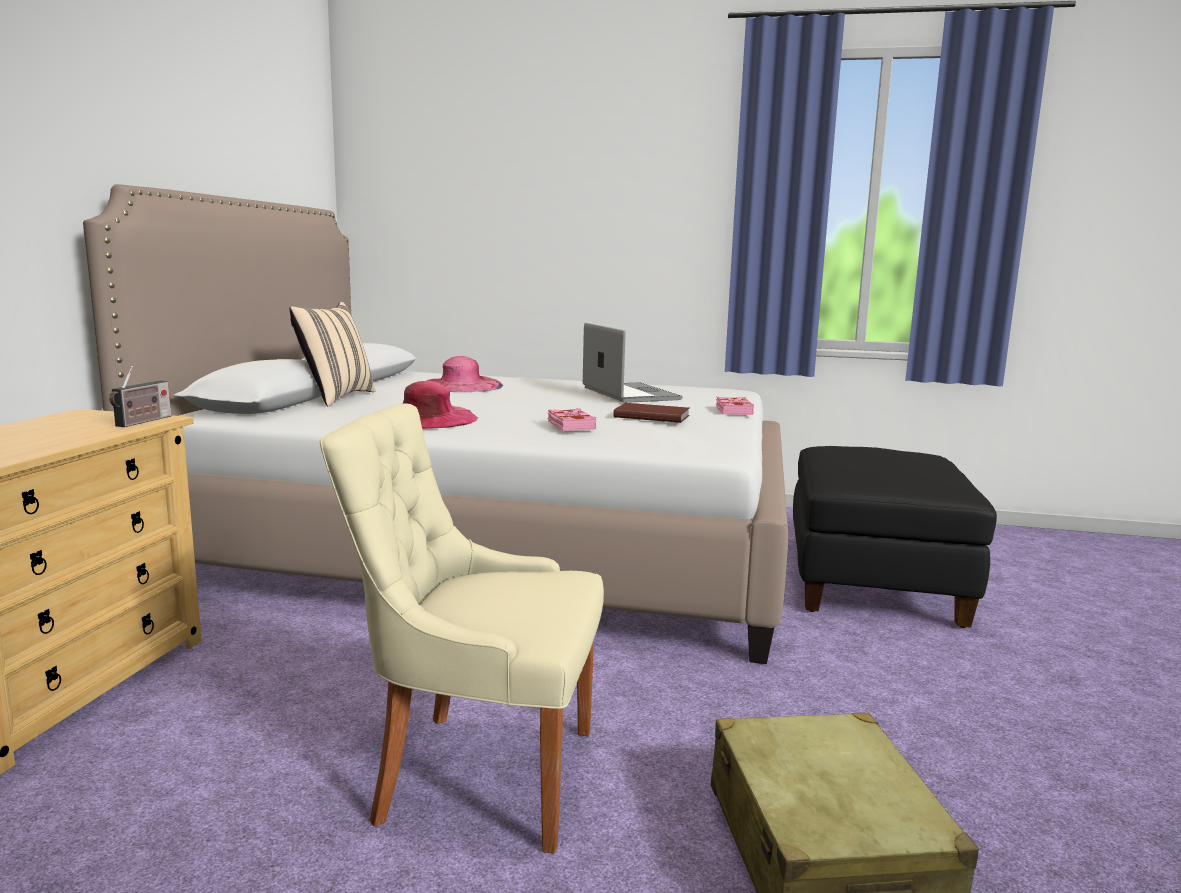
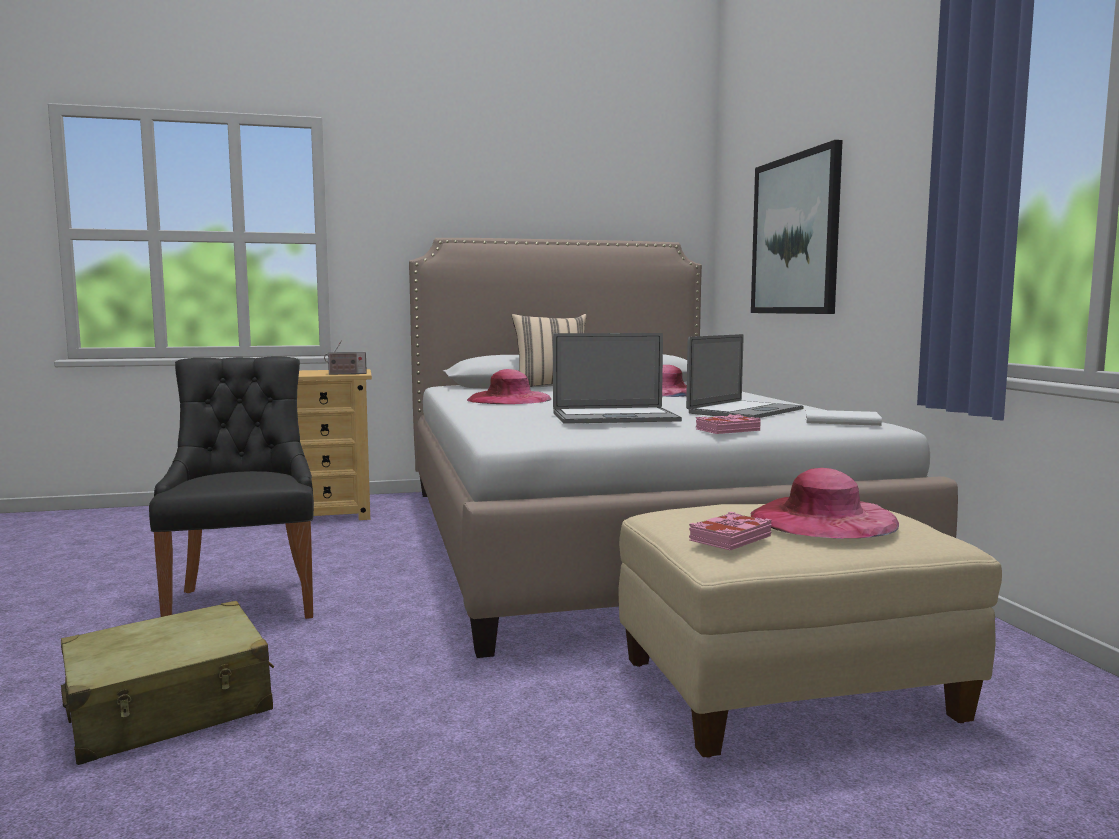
camera: 65 degrees right, 5 degrees down
beige chair [320,404,604,854] -> black chair [149,356,314,619]
pink book [548,408,597,431] -> pink book moved to [689,512,772,550]
brown book [613,403,690,423] -> laptop [553,333,682,424]
black ottoman [793,446,997,628] -> beige ottoman [618,504,1002,758]
none -> picture [751,140,843,314]
none -> pink hat [751,468,899,539]
none -> white book [805,410,882,426]

